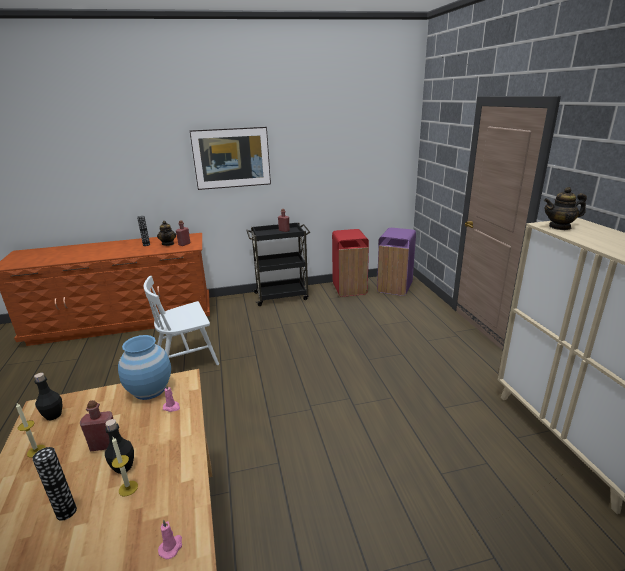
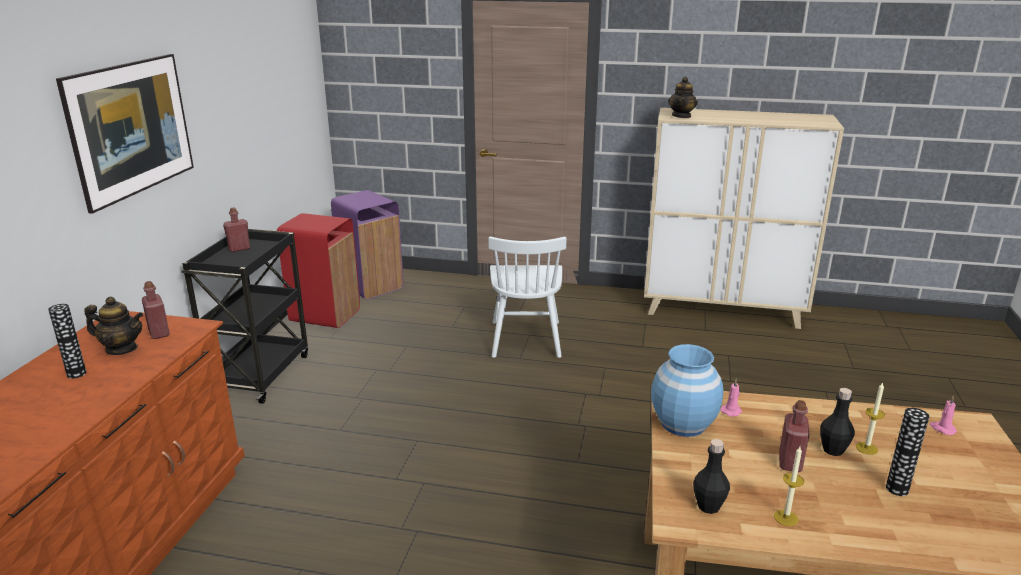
camera: 65 degrees left, 0 degrees up
white chair [144,276,219,365] -> white chair moved to [488,236,567,358]

